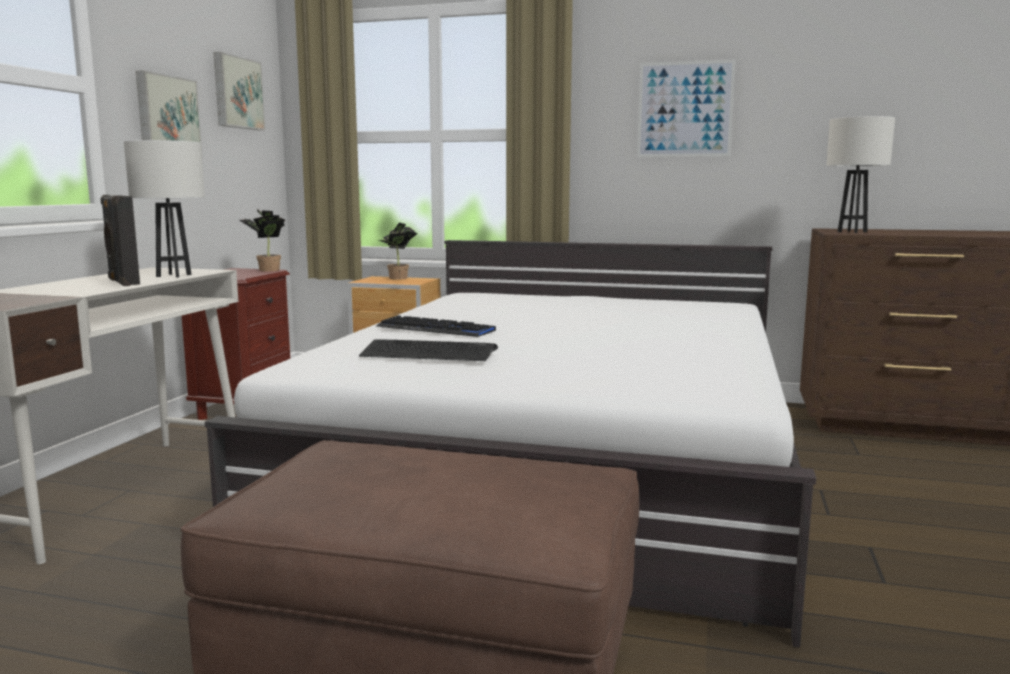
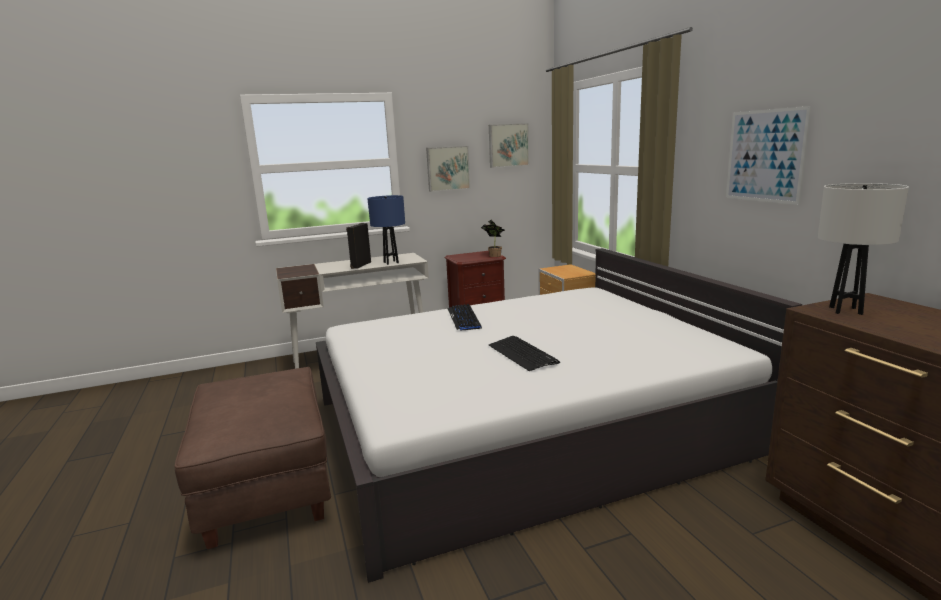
camera: 55 degrees right, 5 degrees up
white table lamp [124,140,205,278] -> blue table lamp [367,195,405,265]
keyboard [359,339,498,361] -> keyboard moved to [489,336,560,371]
potted plant [379,223,418,279] -> none

